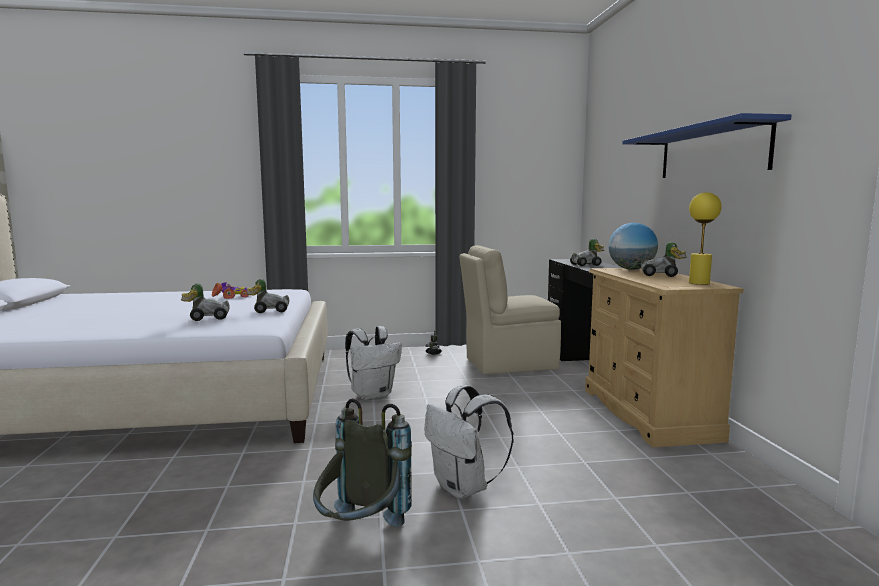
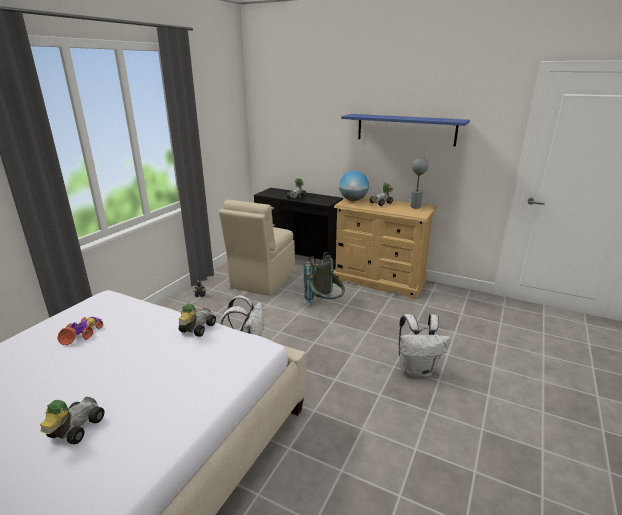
camera: 55 degrees left, 15 degrees up
toy car [181,283,230,321] -> toy car moved to [40,397,105,444]
grey backpack [313,398,412,527] -> grey backpack moved to [303,252,345,305]
yellow table lamp [689,192,722,285] -> grey table lamp [410,157,428,209]

